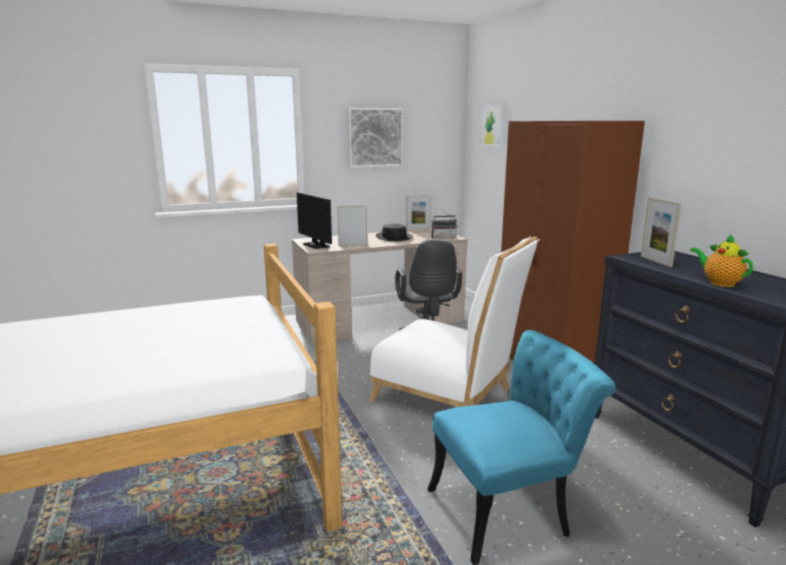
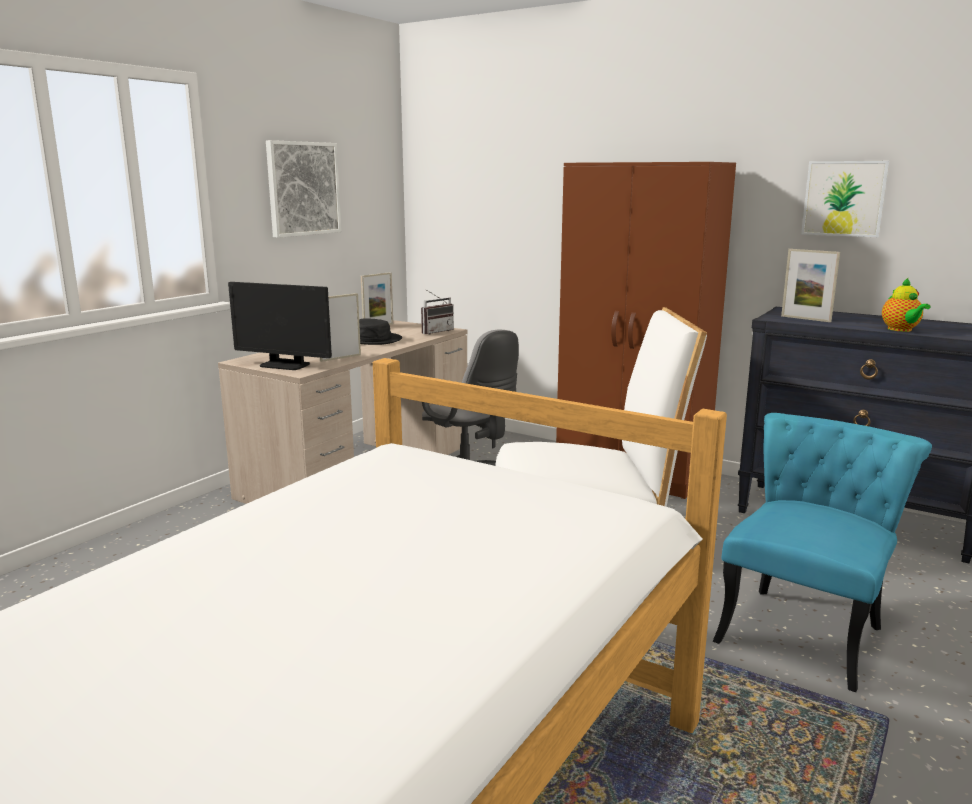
camera: 35 degrees left, 0 degrees up
picture [479,103,505,147] -> picture moved to [801,161,889,237]
teapot [690,234,753,287] -> teapot turned 120 degrees counterclockwise [882,278,930,332]

